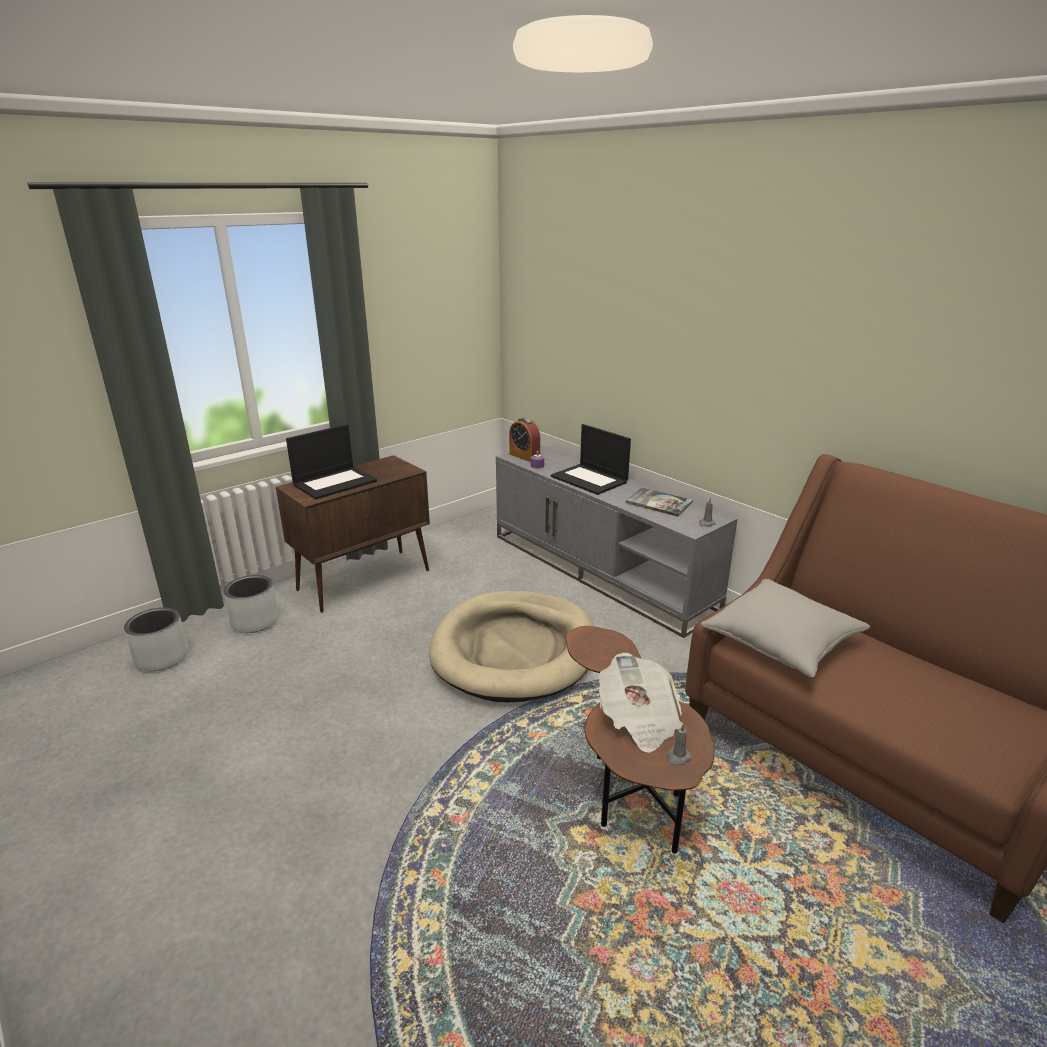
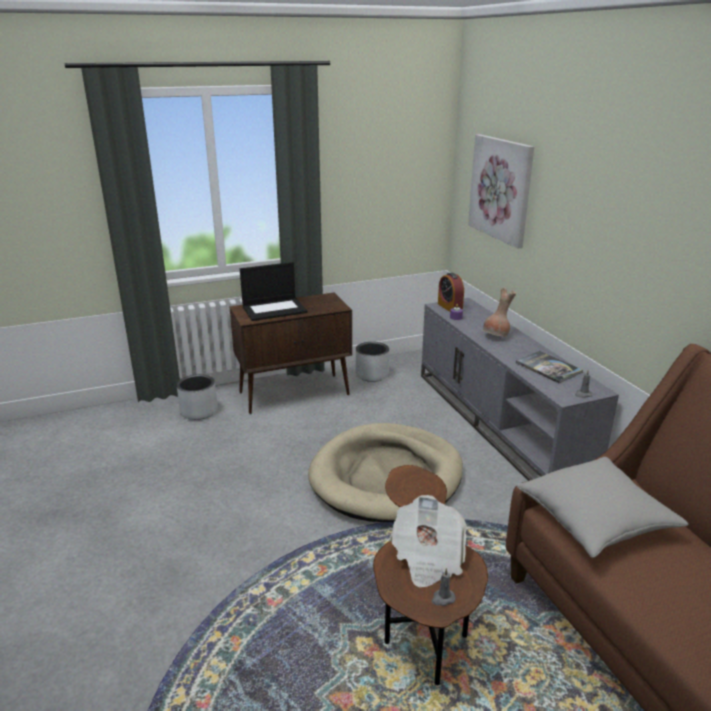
camera: 20 degrees right, 0 degrees up
grey planter [124,607,189,671] -> grey planter moved to [355,342,389,382]
laptop [551,424,631,495] -> brown vase [483,288,516,337]
none -> picture [468,134,534,248]

